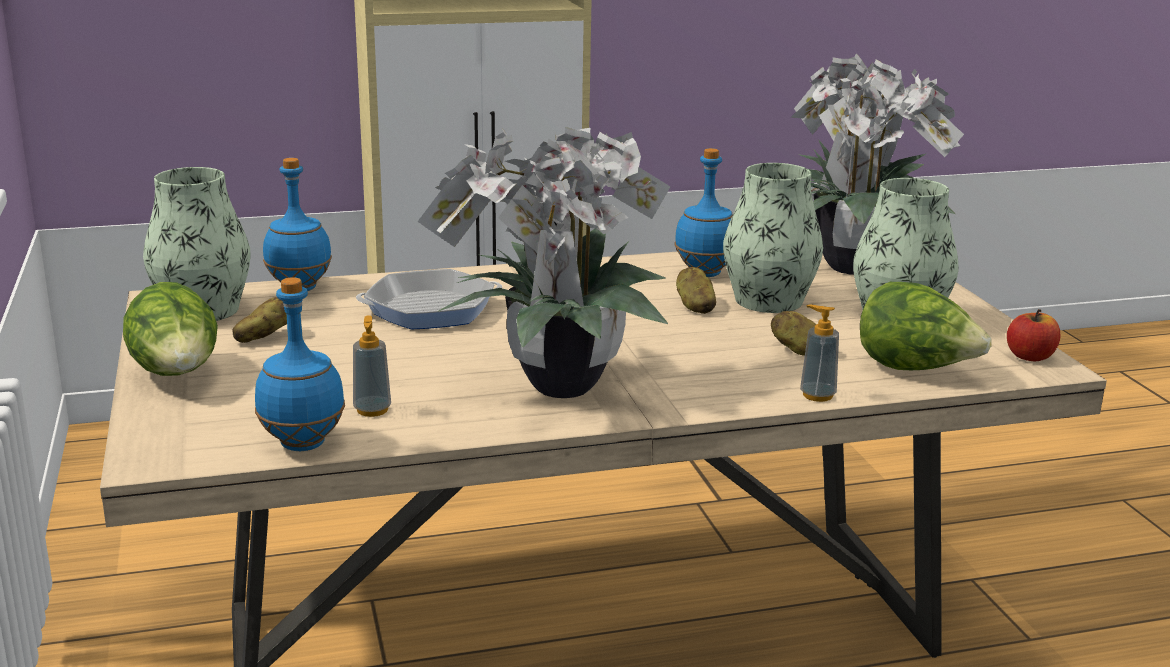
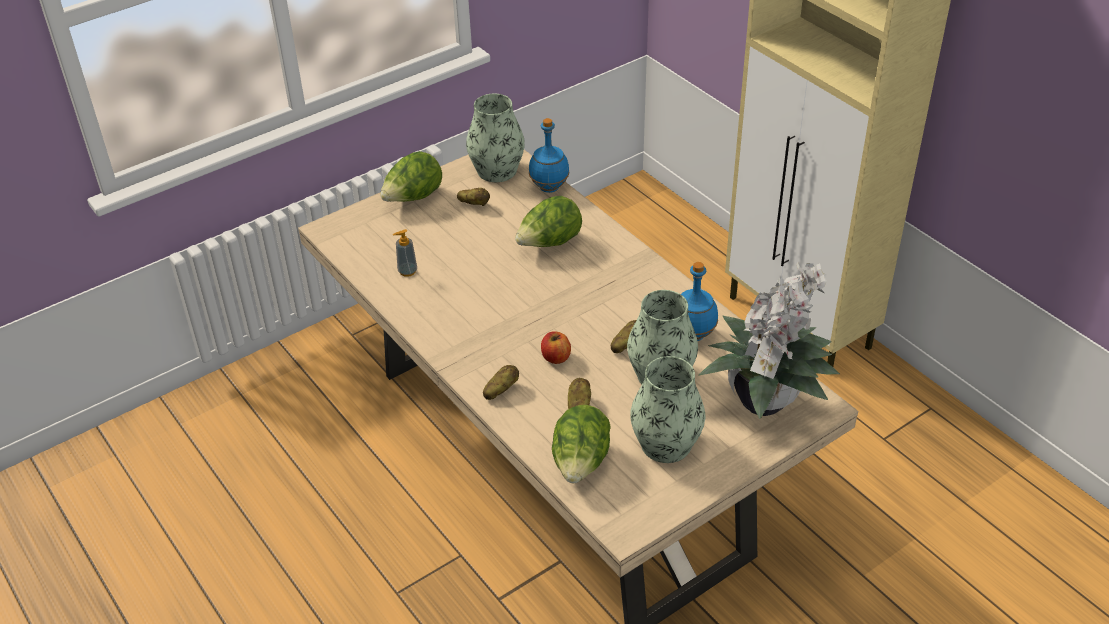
camera: 70 degrees right, 20 degrees up
blue bottle [255,277,345,451] -> none
frying pan [356,269,502,330] -> lettuce [515,196,582,247]
potted plant [417,127,671,398] -> none
soap dispenser [800,304,839,402] -> none
apple [1007,309,1061,361] -> apple moved to [541,331,571,364]
none -> potato [483,365,519,400]

